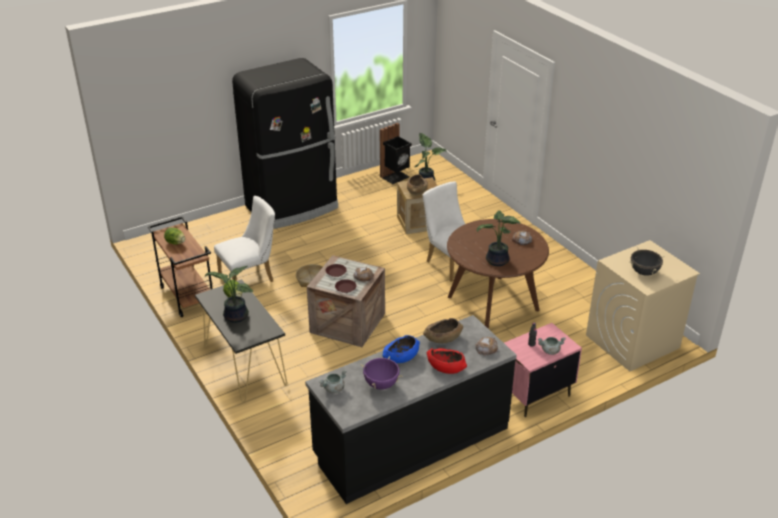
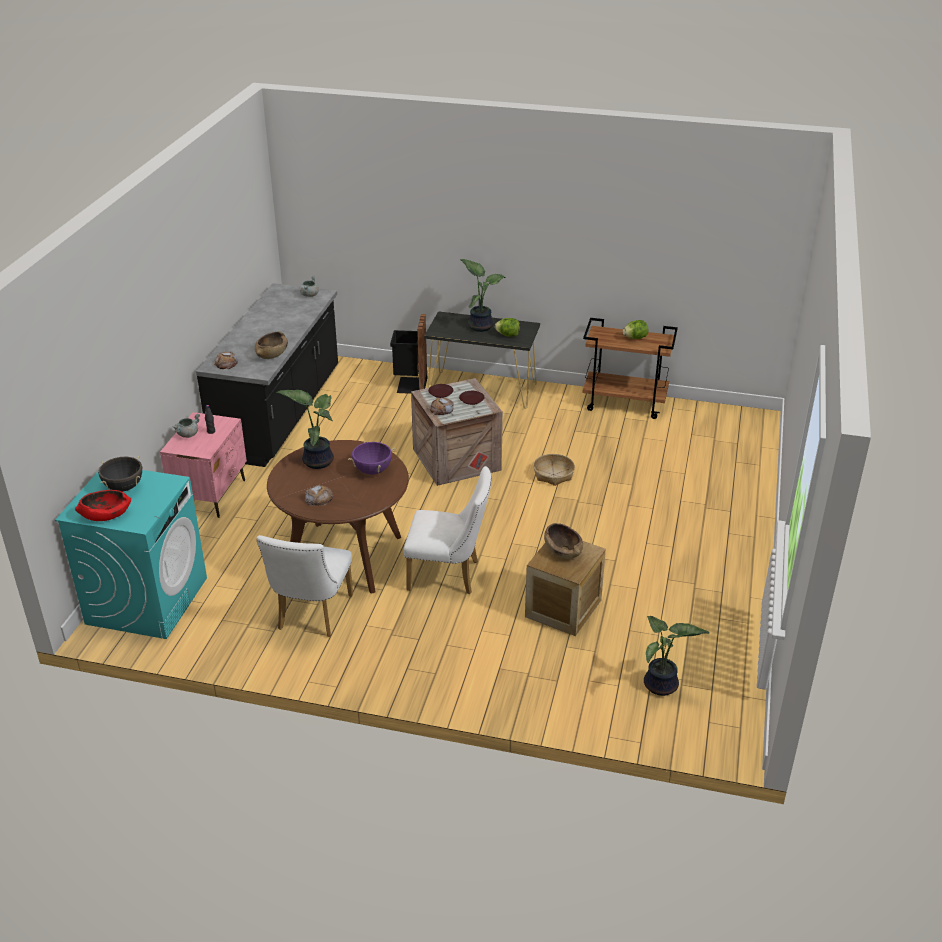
camera: 135 degrees right, 0 degrees up
white chair [214,196,275,282] -> white chair moved to [256,535,353,637]
black fridge [232,58,338,229] -> none
purple cooking pot [361,356,402,390] -> purple cooking pot moved to [348,441,395,475]
black trash can [380,123,412,184] -> black trash can moved to [390,314,427,394]
blue bowl [382,335,420,363] -> none
red bowl [427,348,467,374] -> red bowl moved to [75,490,131,521]
beige washing machine [586,240,700,371] -> turquoise washing machine [55,470,207,639]

